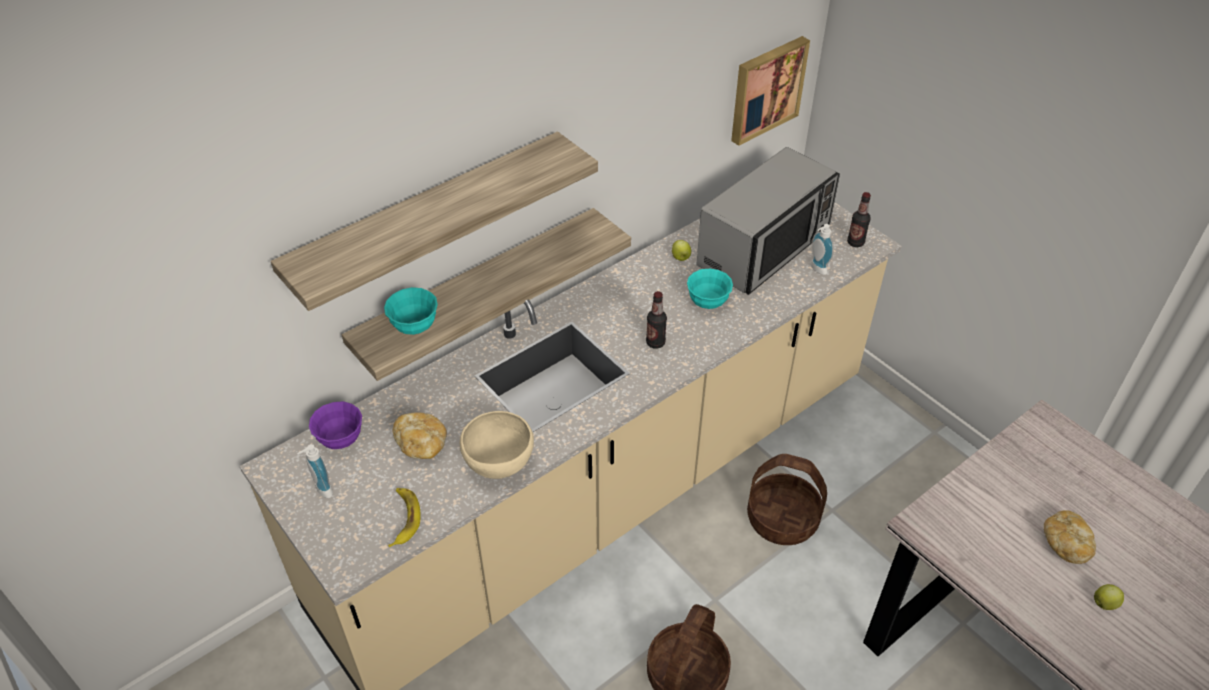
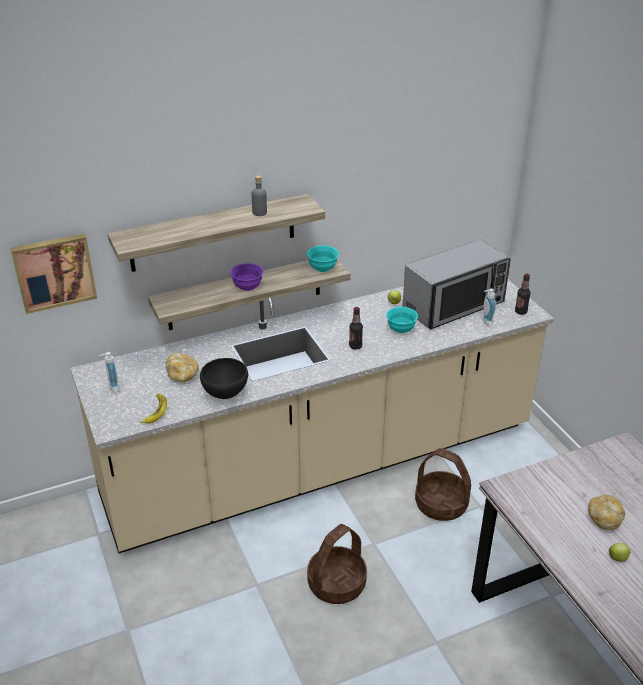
camera: 15 degrees right, 10 degrees down
purple bowl [309,401,362,449] -> purple bowl moved to [230,263,263,291]
turquoise bowl [384,287,438,335] -> turquoise bowl moved to [307,246,339,272]
beige bowl [460,411,534,479] -> black bowl [200,358,248,399]
picture [731,36,810,146] -> picture moved to [10,233,97,314]
none -> grey bottle [252,175,267,216]

